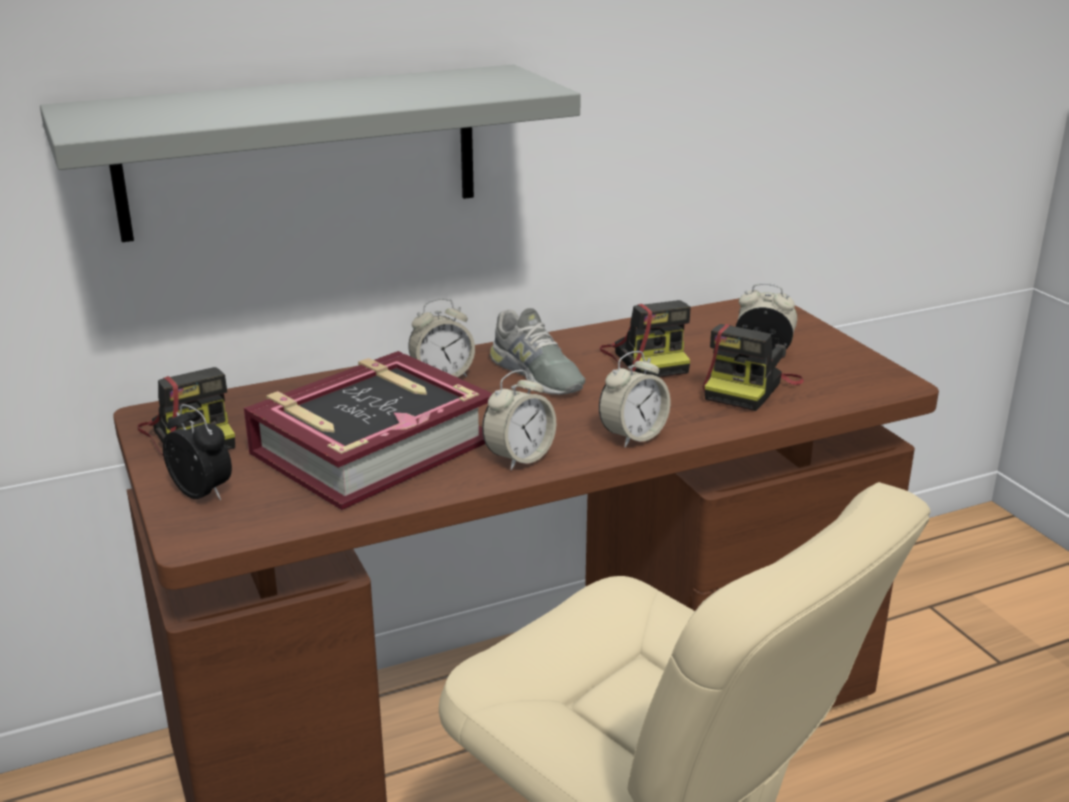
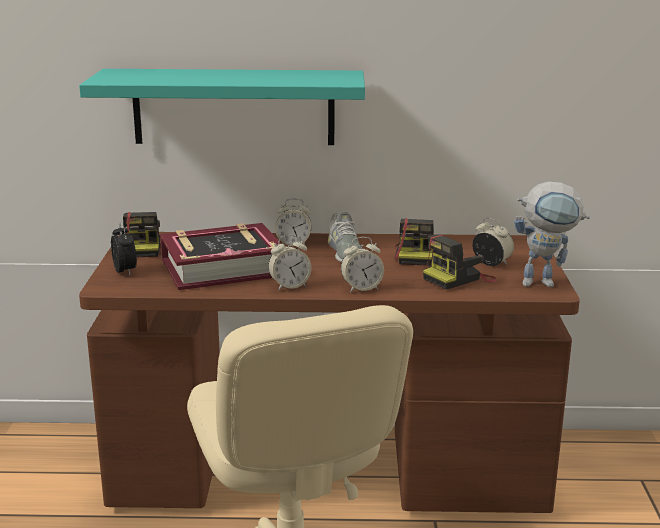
camera: 25 degrees right, 5 degrees down
grey shelf [40,64,581,242] -> turquoise shelf [79,69,365,145]
none -> toy robot [514,181,590,287]

